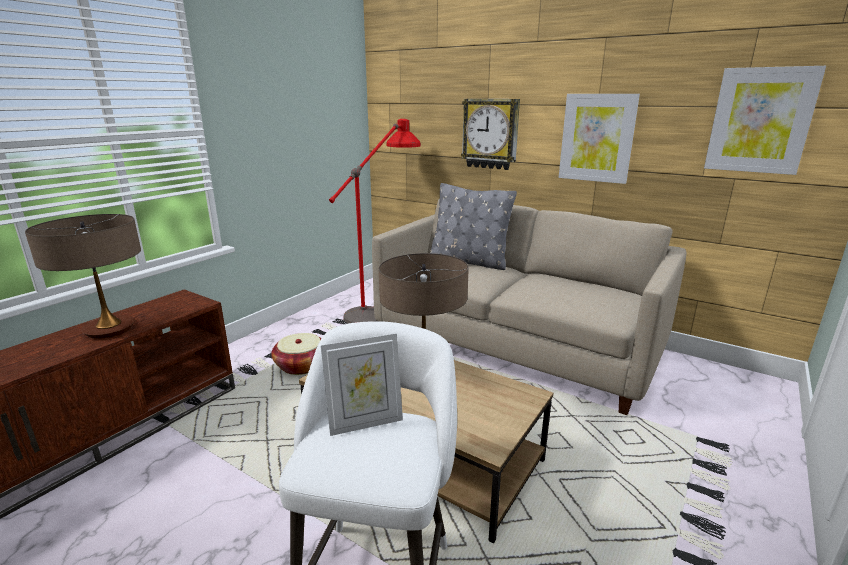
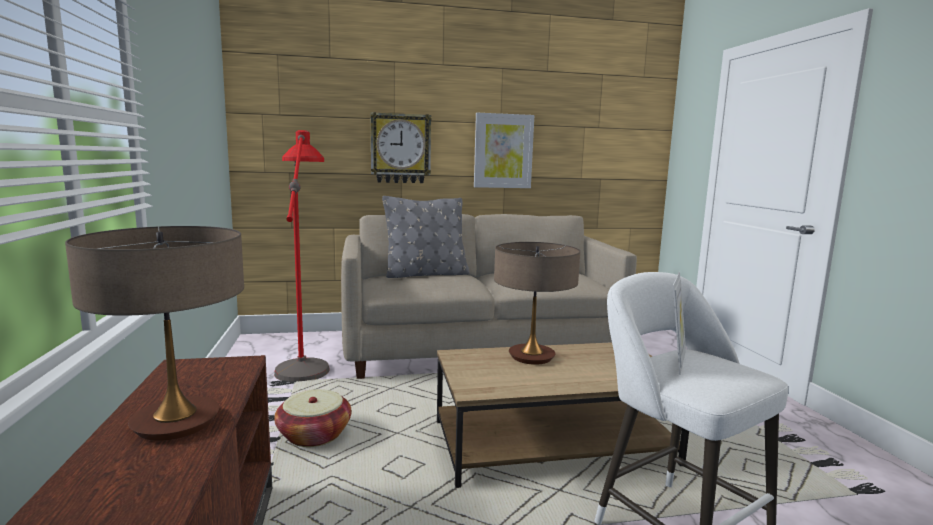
camera: 45 degrees left, 10 degrees down
picture [704,66,826,175] -> none

